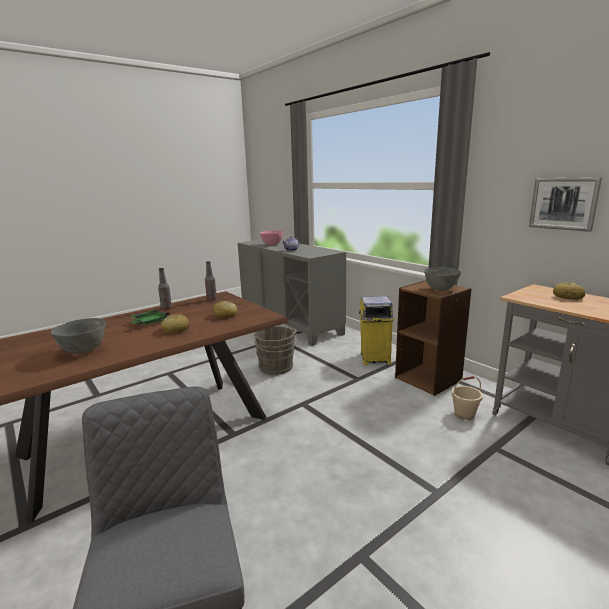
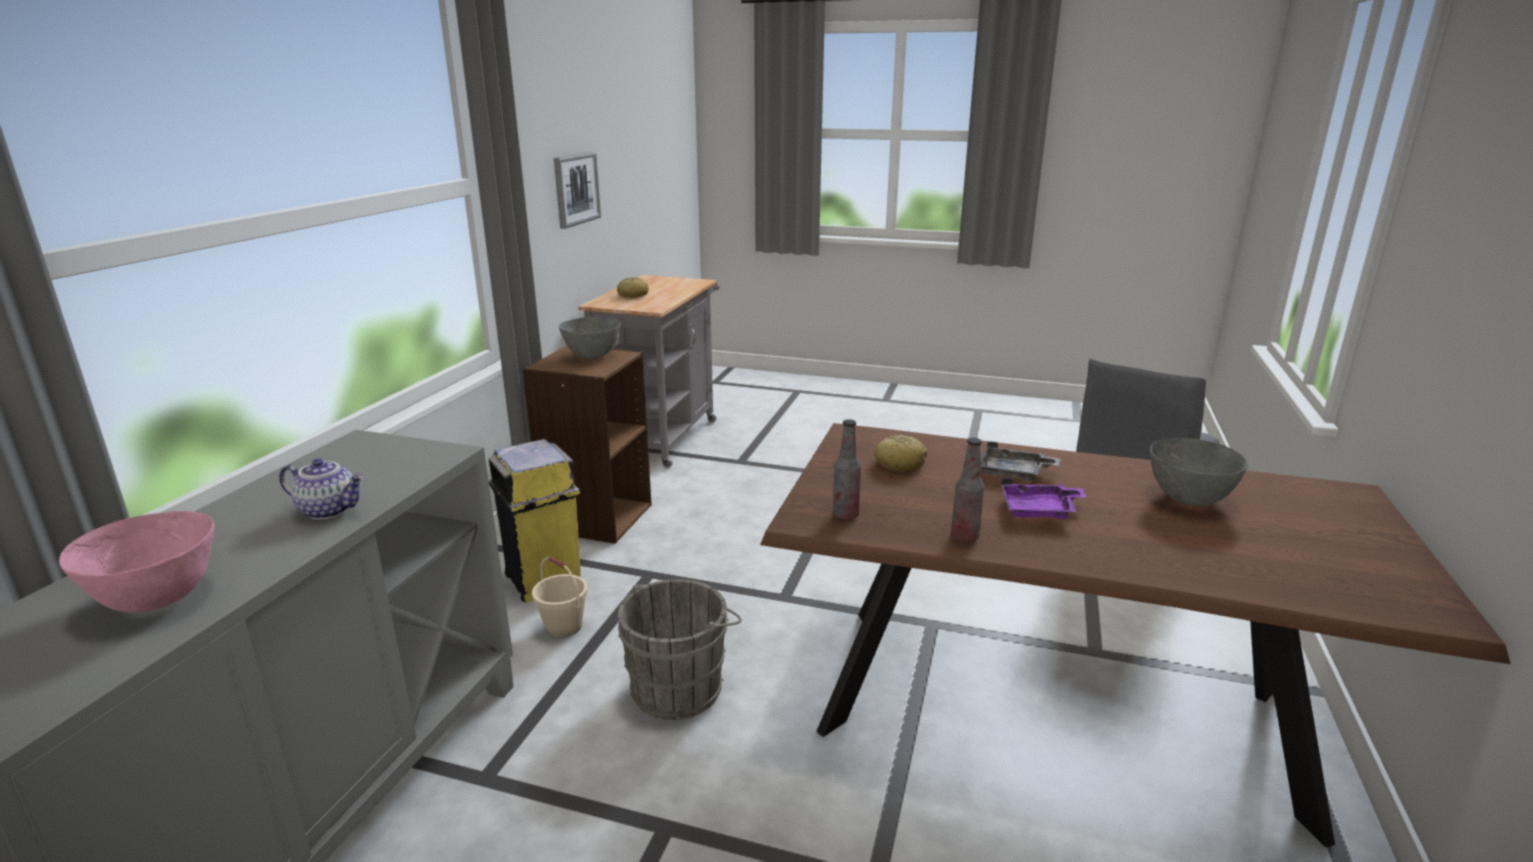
camera: 125 degrees left, 5 degrees up
green tray [131,310,170,325] -> purple tray [1001,478,1087,519]
bread [161,314,189,333] -> grey tray [980,441,1060,481]
beige bucket [451,376,483,420] -> beige bucket moved to [532,557,588,638]

